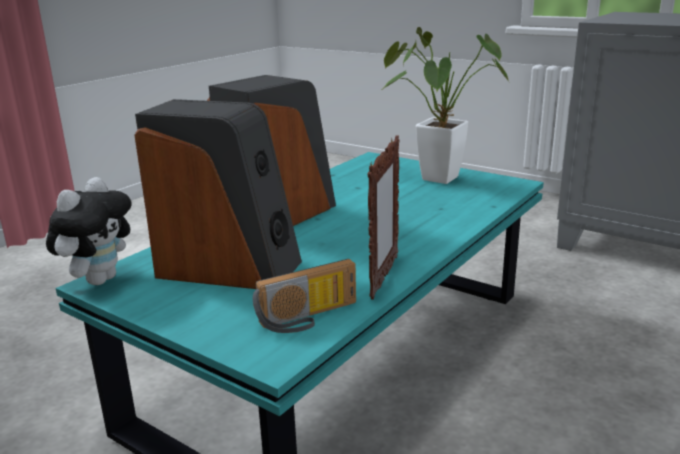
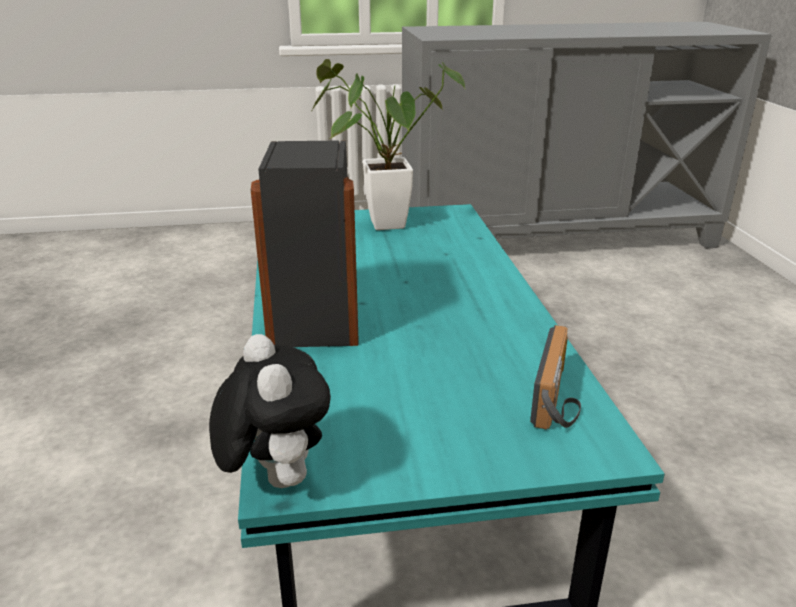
camera: 45 degrees left, 5 degrees up
speaker [134,99,302,289] -> none
picture frame [368,135,400,300] -> none

